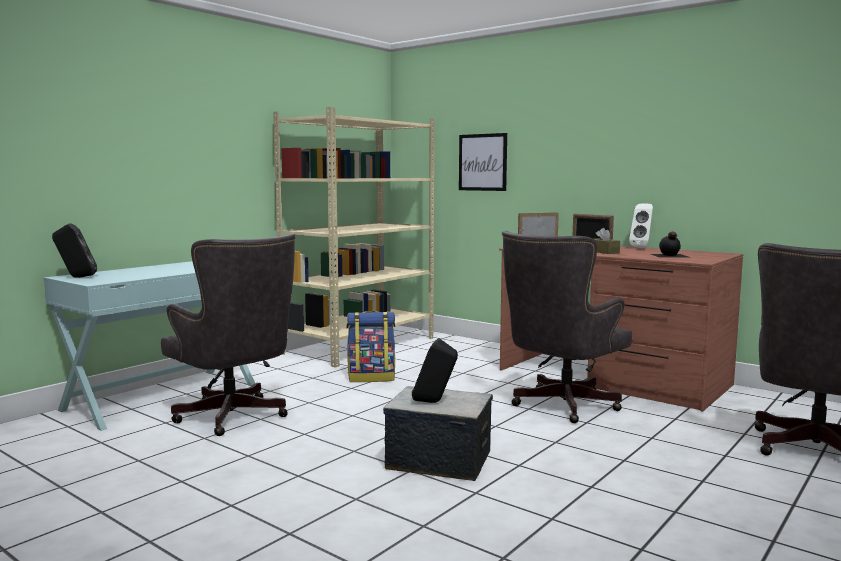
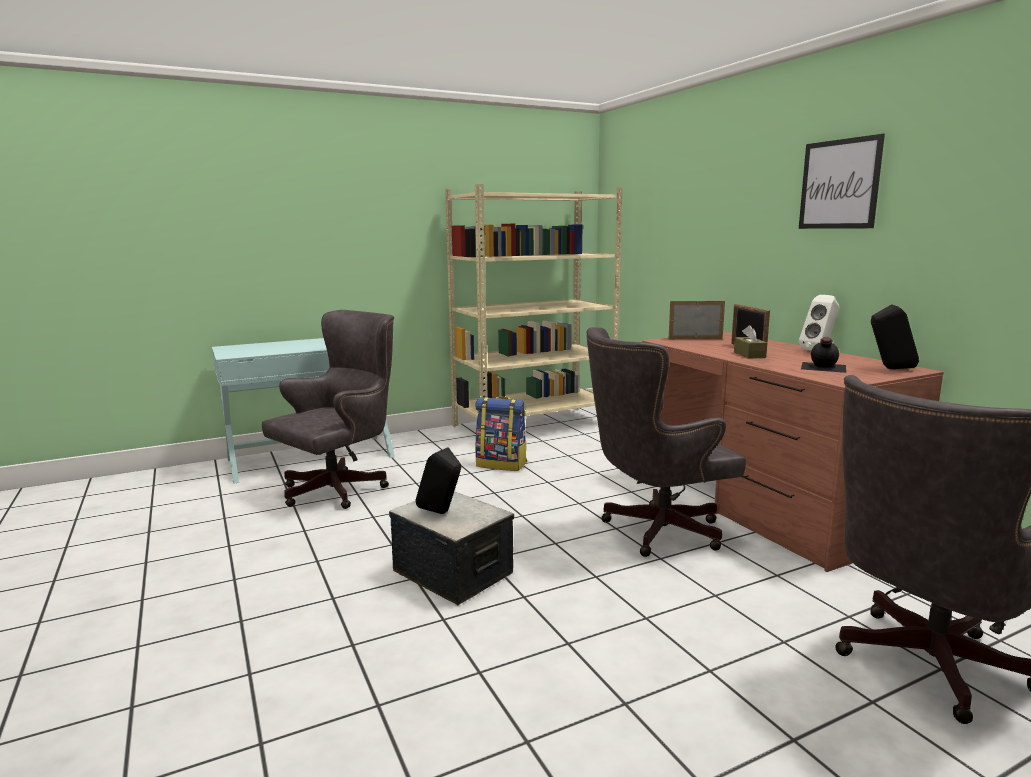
camera: 25 degrees right, 5 degrees up
black speaker [52,224,97,278] -> black speaker moved to [871,304,919,369]
grey office chair [161,233,296,436] -> grey office chair turned 120 degrees counterclockwise [262,310,394,509]
picture [459,133,507,191] -> picture moved to [799,134,885,229]

